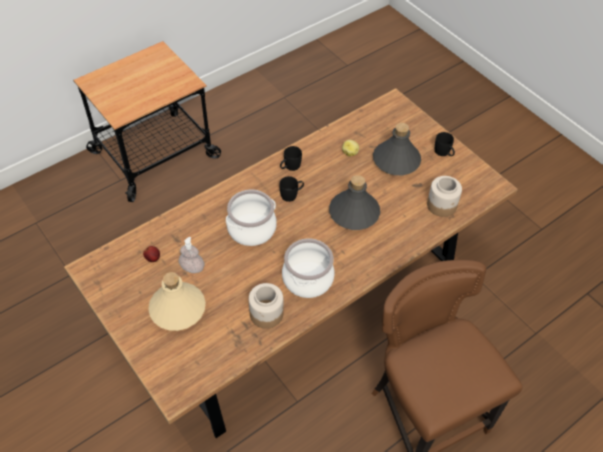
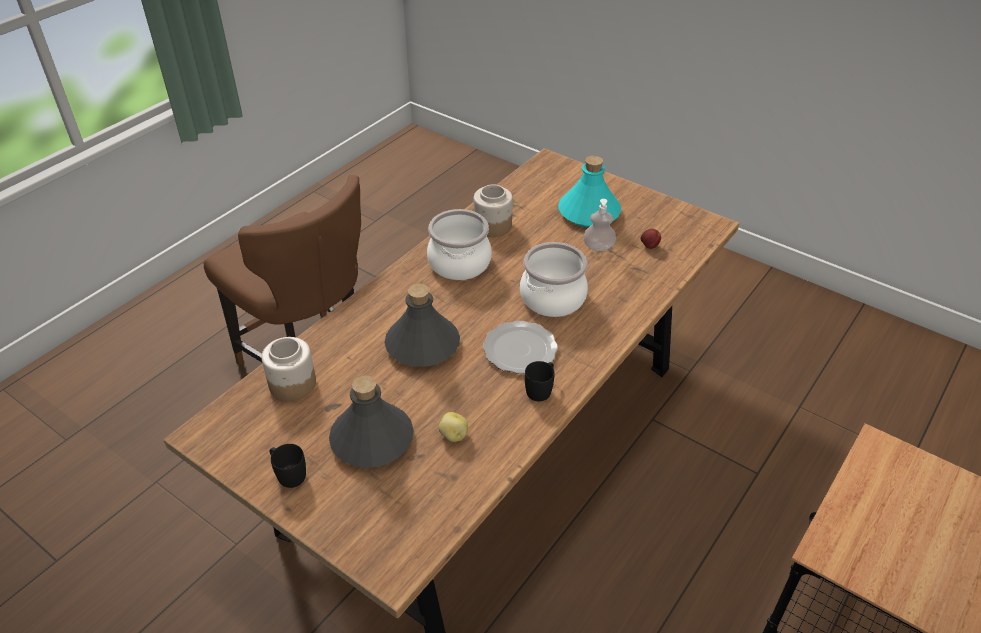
camera: 165 degrees right, 10 degrees down
beige bottle [148,272,206,331] -> turquoise bottle [558,156,621,227]
black mug [280,176,304,202] -> plate [483,321,558,374]

